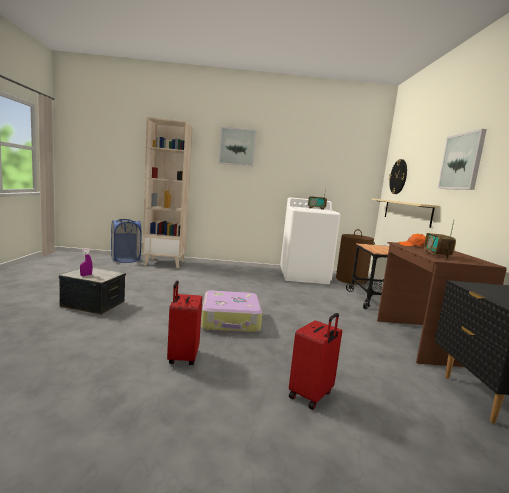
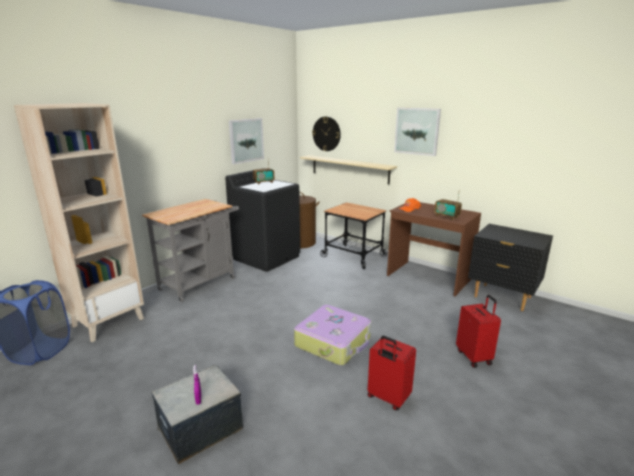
camera: 50 degrees left, 10 degrees up
picture [218,127,257,167] -> picture moved to [229,118,264,164]
white washing machine [280,197,341,284] -> black washing machine [225,168,300,272]
none -> grey cart [142,199,239,302]

